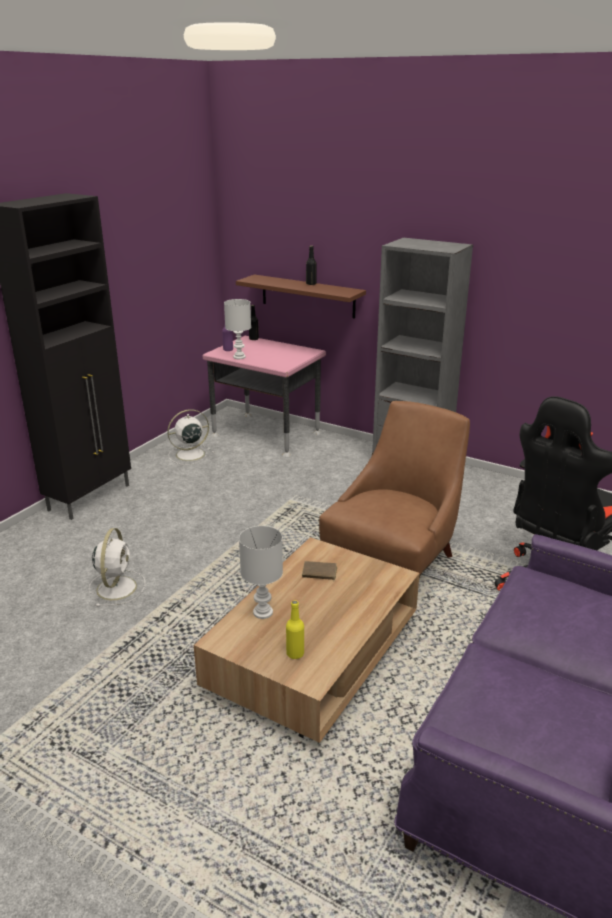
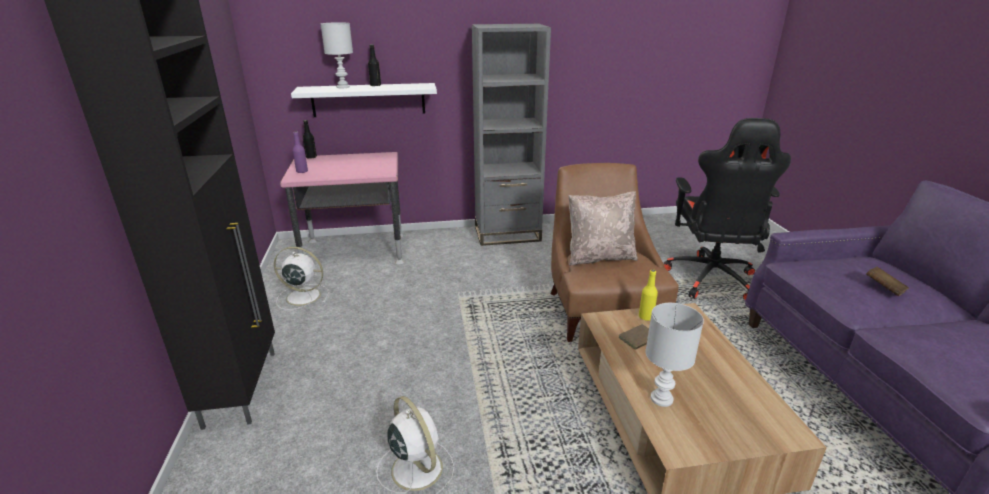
camera: 40 degrees left, 0 degrees up
white fan [167,409,214,465] -> white fan turned 75 degrees clockwise [274,247,329,310]
white table lamp [224,299,251,359] -> white table lamp moved to [321,22,353,88]
brown shelf [236,274,366,318] -> white shelf [291,83,437,117]
yellow bottle [286,601,304,659] -> yellow bottle moved to [639,269,658,321]
none -> beige pillow [569,191,638,265]
none -> brown book [866,267,909,296]

